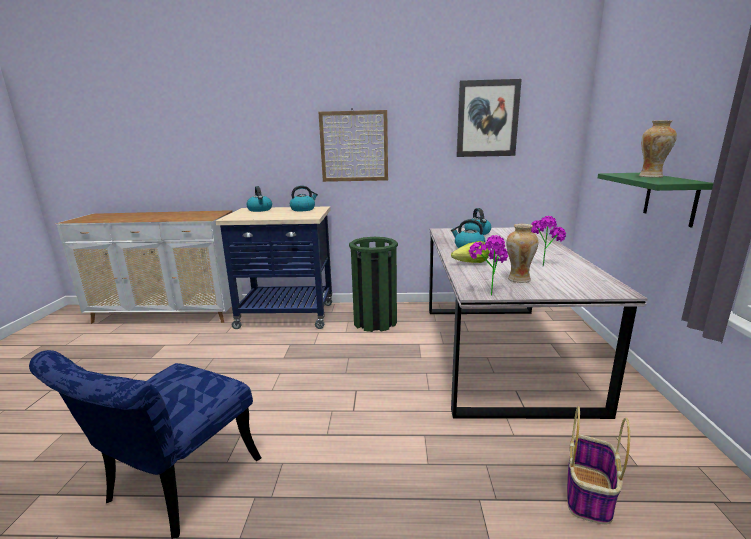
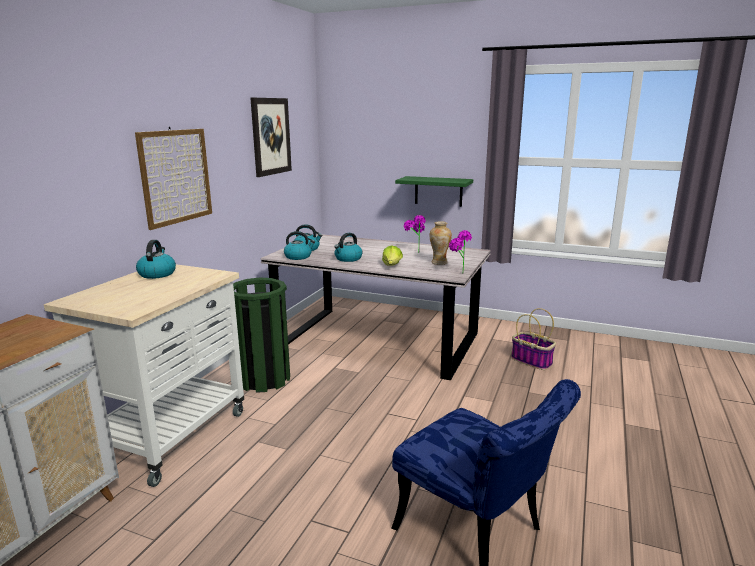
camera: 70 degrees left, 0 degrees up
blue cart [215,206,332,329] -> white cart [44,264,244,487]
kettle [246,186,272,212] -> kettle moved to [284,231,315,260]
vase [639,120,677,178] -> none

